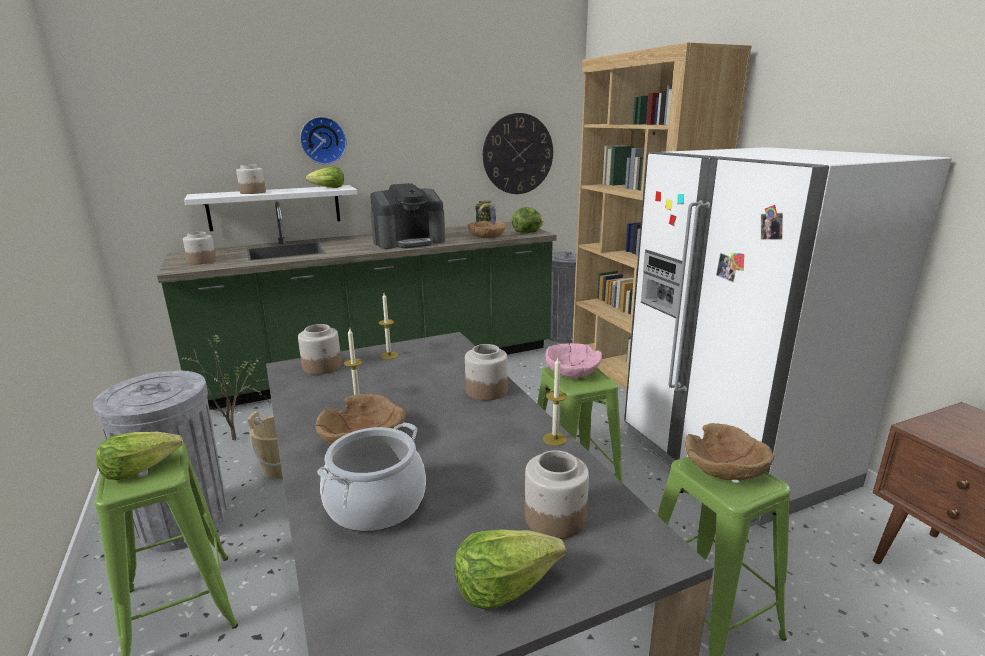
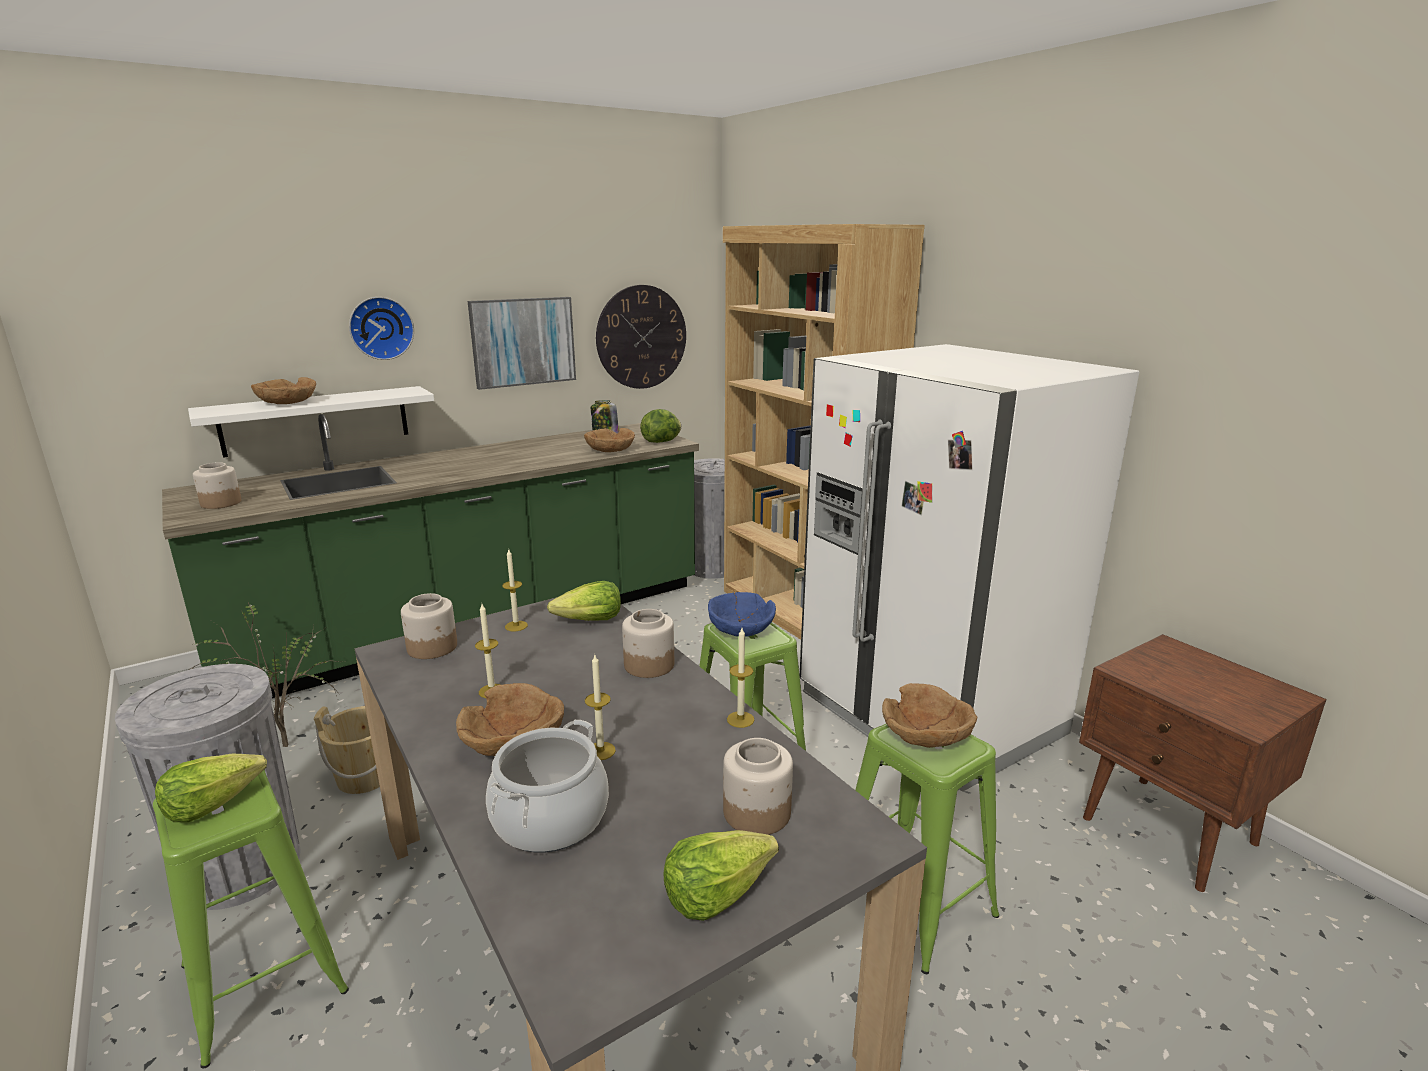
camera: 10 degrees left, 0 degrees up
jar [236,165,266,194] -> brown bowl [251,377,316,404]
lettuce [306,166,344,188] -> lettuce moved to [547,581,621,621]
coffee machine [370,183,445,249] -> none
pink bowl [545,343,602,378] -> blue bowl [708,592,776,637]
none -> picture [468,297,576,390]
none -> candle [585,655,616,760]

